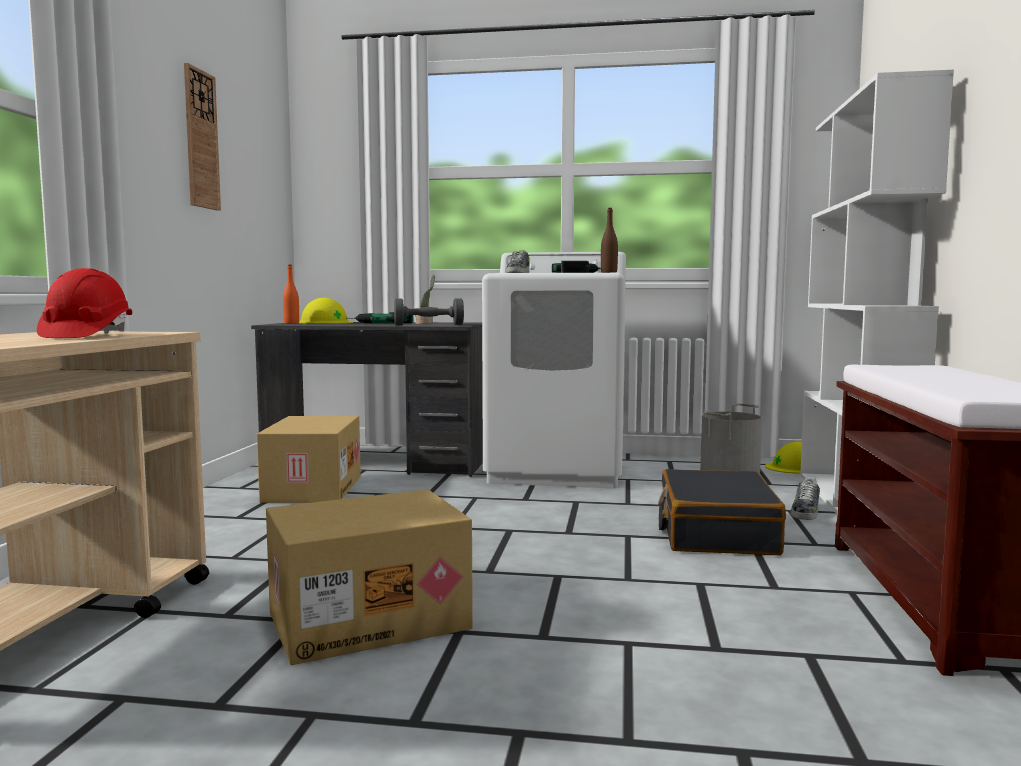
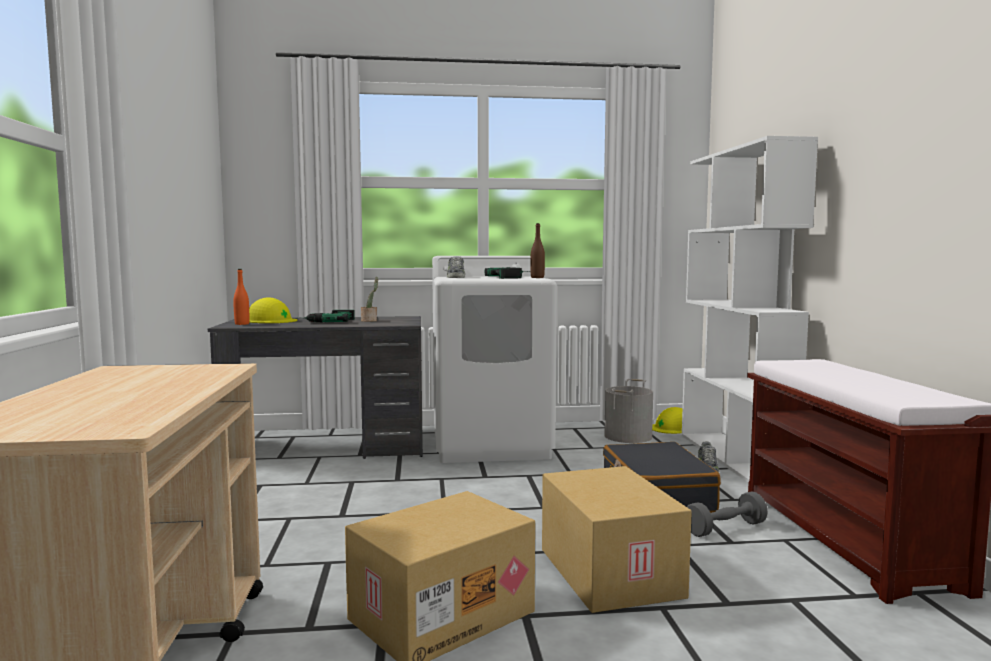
camera: 15 degrees left, 0 degrees up
red hard hat [37,268,132,338] -> none
wall clock [184,63,221,211] -> none
cardboard box [257,416,361,503] -> cardboard box moved to [542,466,692,613]
grey dumbbell [394,298,464,325] -> grey dumbbell moved to [687,492,768,537]

